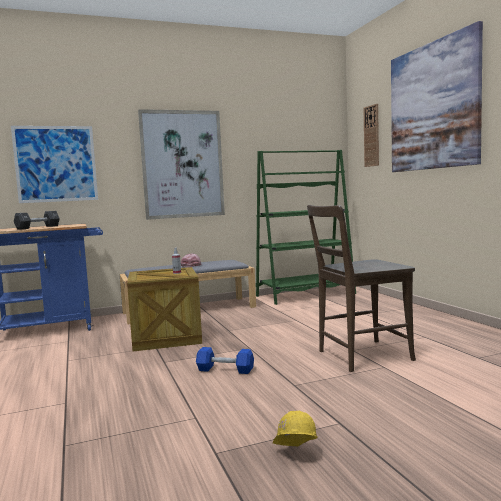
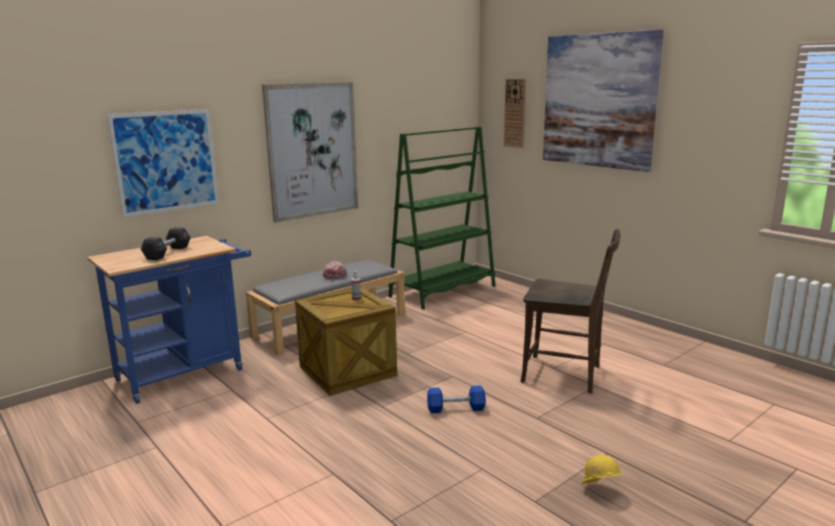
camera: 20 degrees left, 10 degrees up
brown chair [307,205,416,372] -> brown chair turned 120 degrees counterclockwise [520,229,620,393]

